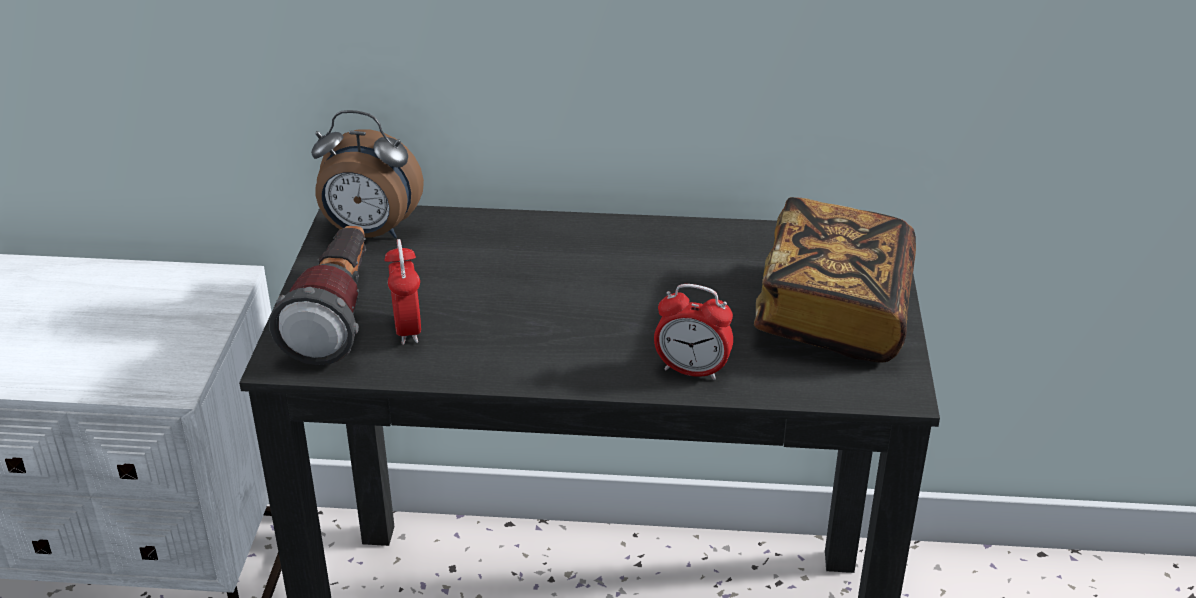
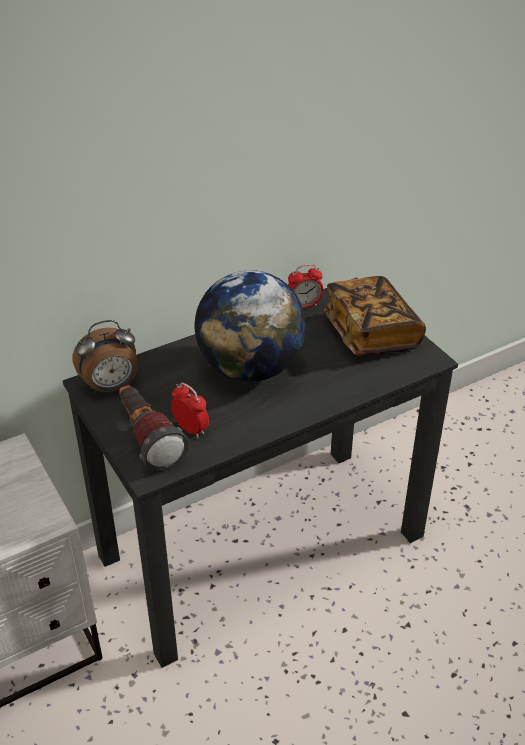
camera: 35 degrees left, 5 degrees up
alarm clock [654,284,733,380] -> alarm clock moved to [288,264,324,308]
none -> globe [195,270,306,382]

